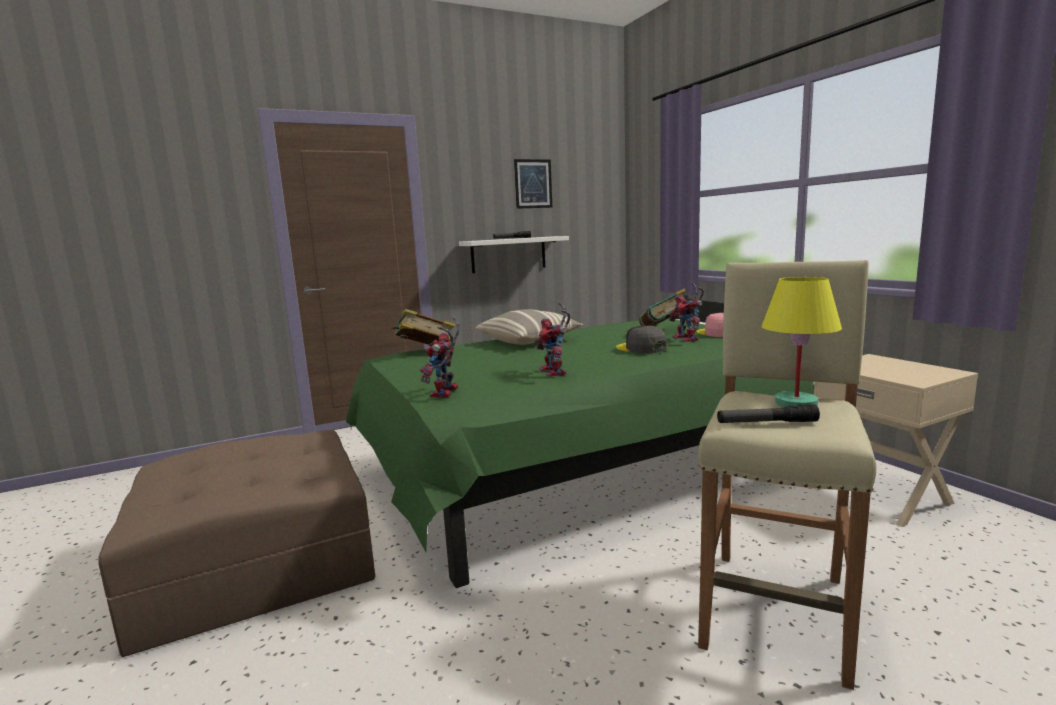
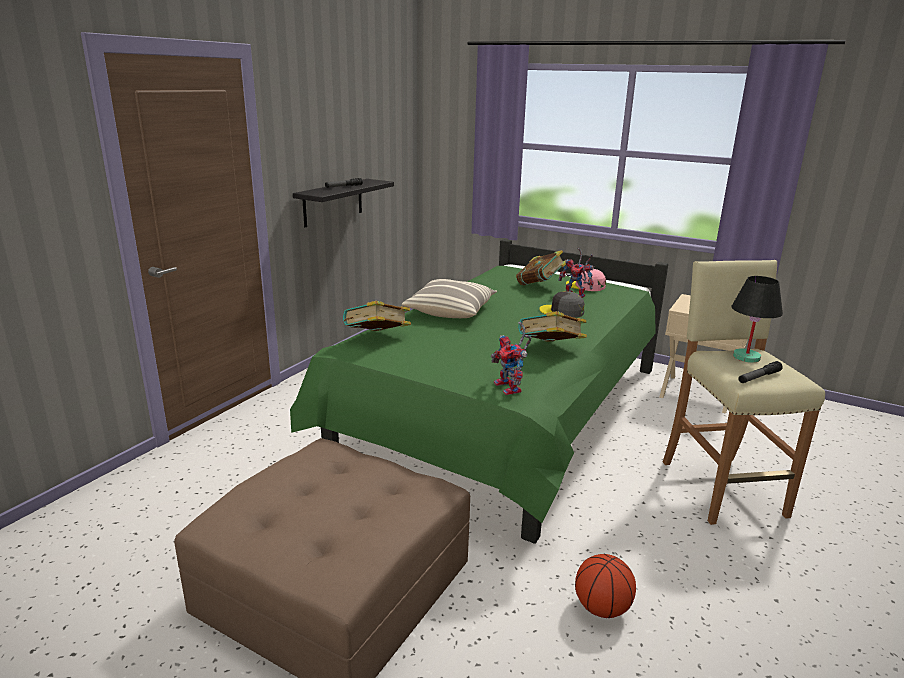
camera: 35 degrees left, 10 degrees up
white shelf [459,236,569,273] -> black shelf [293,179,394,227]
picture [514,159,552,209] -> none
toy robot [534,302,570,377] -> book [518,311,587,342]
yellow table lamp [761,277,842,407] -> black table lamp [731,276,783,363]
none -> basketball [575,554,636,618]

